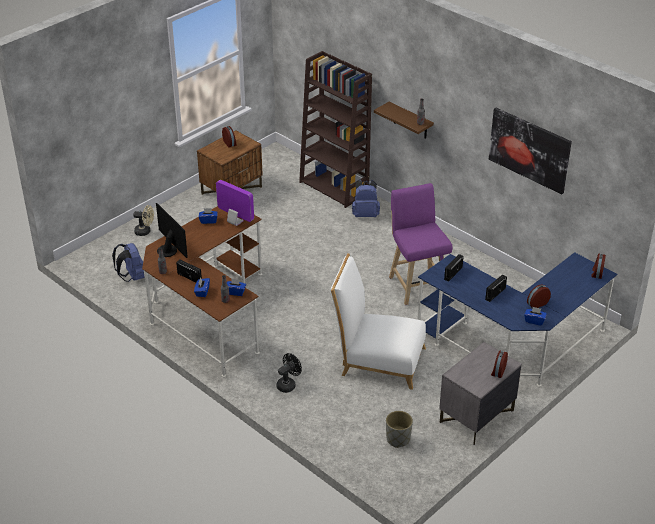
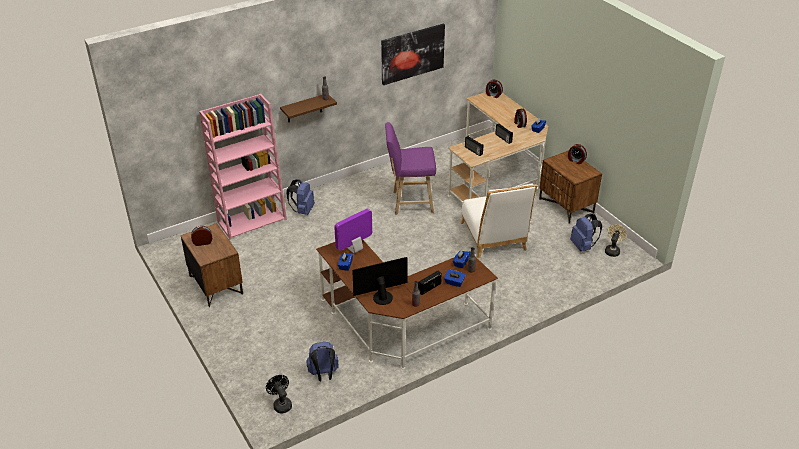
camera: 75 degrees left, 0 degrees up
beige fan [133,205,154,236] -> beige fan moved to [605,224,627,257]
black fan [276,353,302,393] -> black fan moved to [266,375,292,413]
brown bookcase [299,51,372,208] -> pink bookcase [199,94,287,240]
white chair [331,253,426,390] -> white chair turned 45 degrees counterclockwise [460,184,538,259]
grey planter [386,411,413,448] -> blue backpack [570,214,602,251]
blue desk [418,252,617,387] -> beige desk [447,92,548,203]
grey nightstand [439,342,522,445] -> brown nightstand [539,150,602,224]

